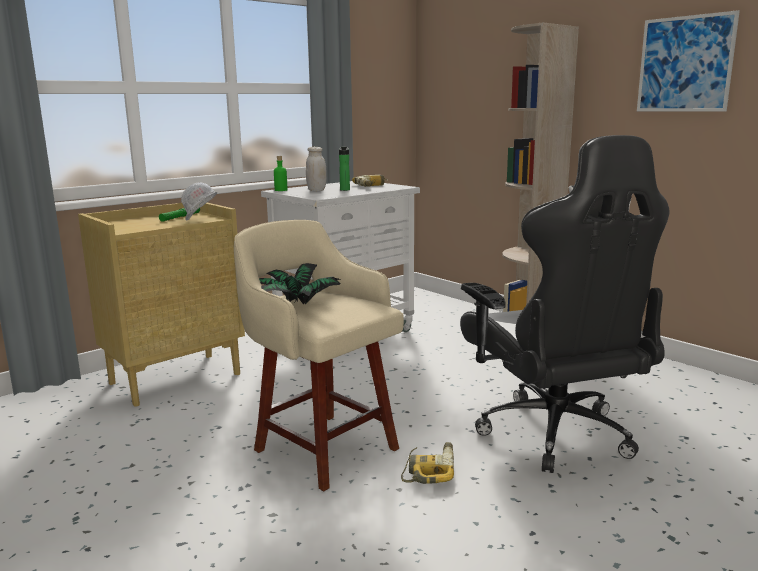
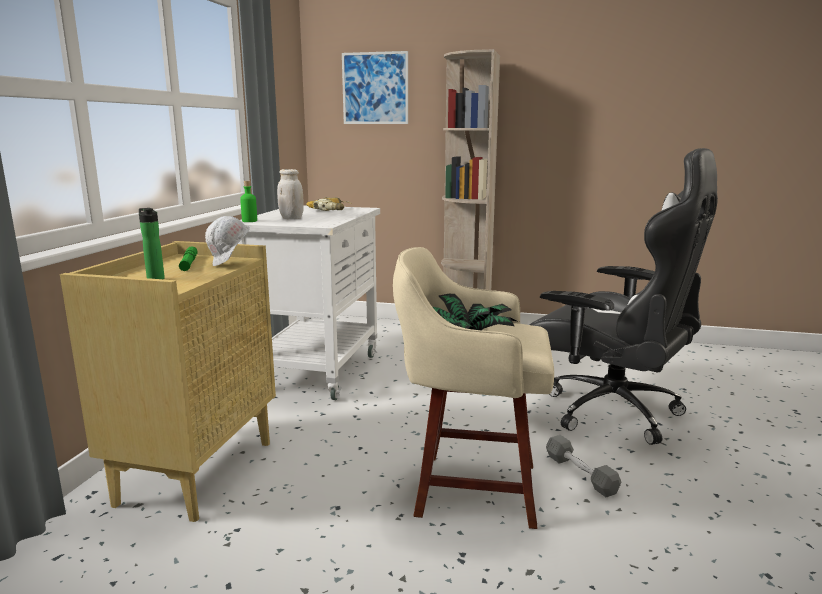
camera: 35 degrees left, 0 degrees up
bottle [339,146,350,191] -> bottle moved to [139,208,165,279]
power drill [401,442,454,484] -> grey dumbbell [546,435,622,497]
picture [637,10,740,111] -> picture moved to [342,51,408,124]

